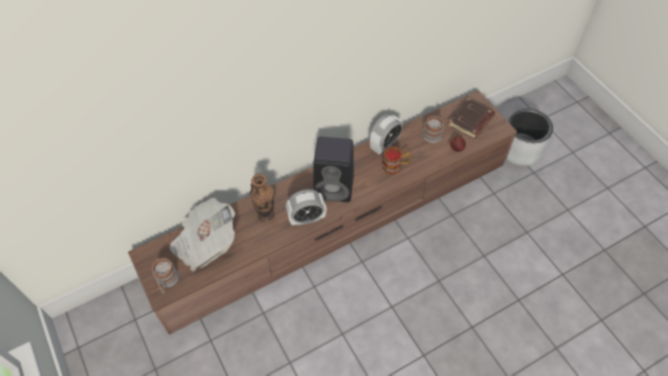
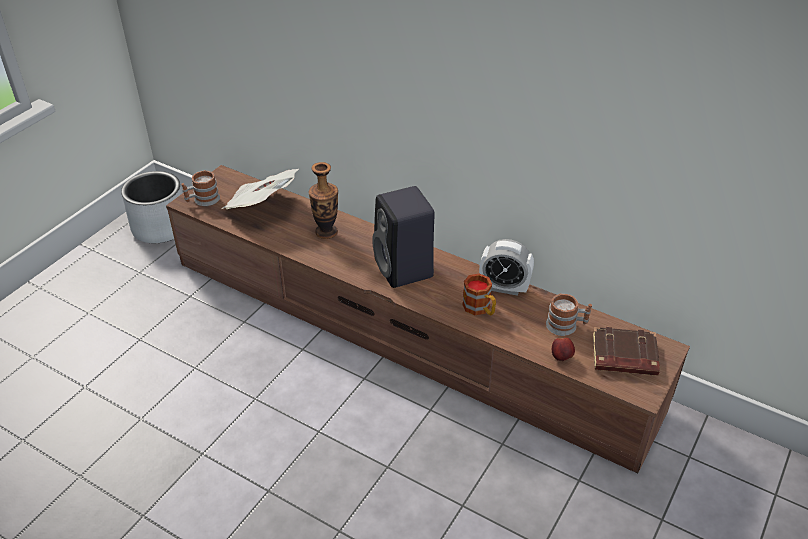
camera: 60 degrees right, 15 degrees down
alarm clock [286,189,326,226] -> none
grey planter [507,108,553,166] -> grey planter moved to [121,171,182,243]

